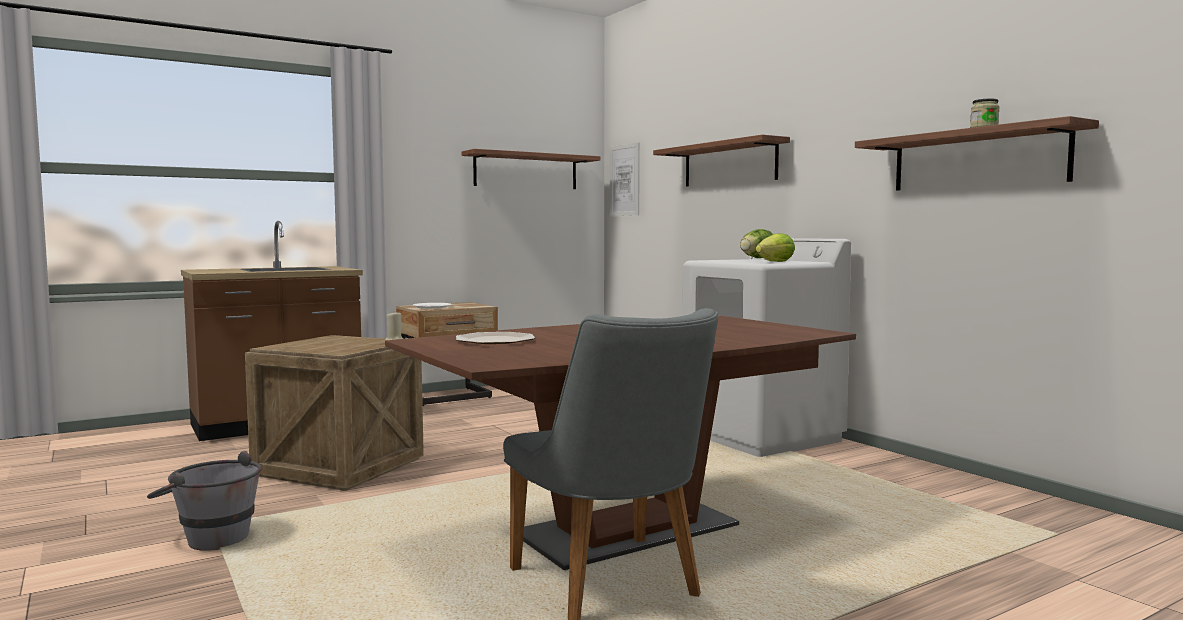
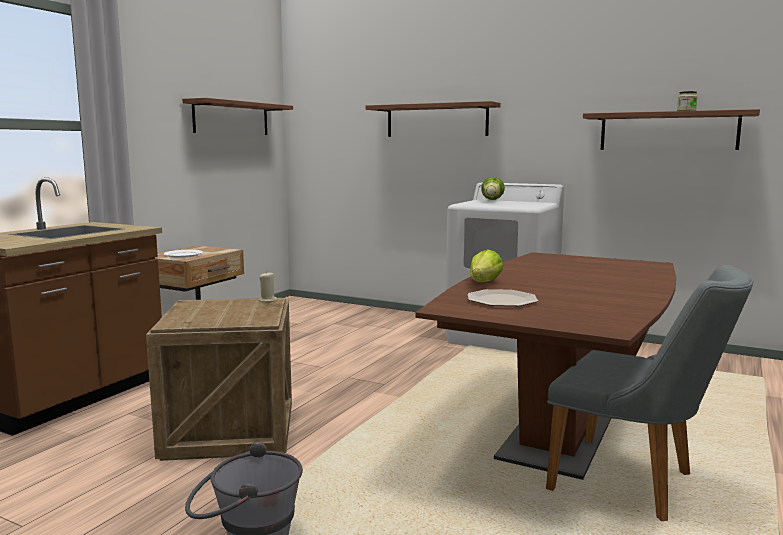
camera: 30 degrees left, 5 degrees up
picture [610,142,640,216] -> none
lettuce [756,233,795,262] -> lettuce moved to [470,249,503,282]

